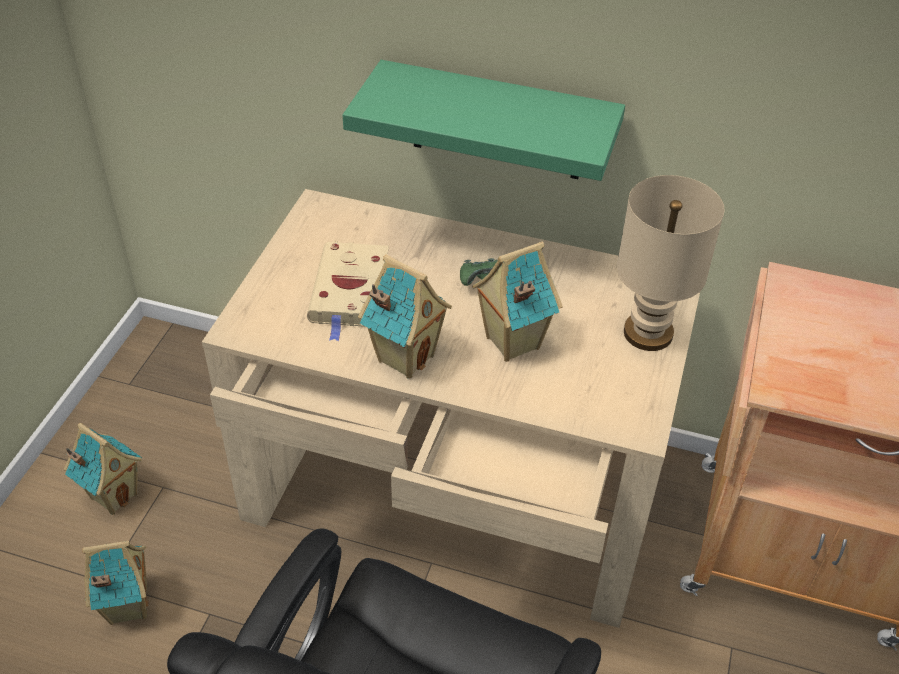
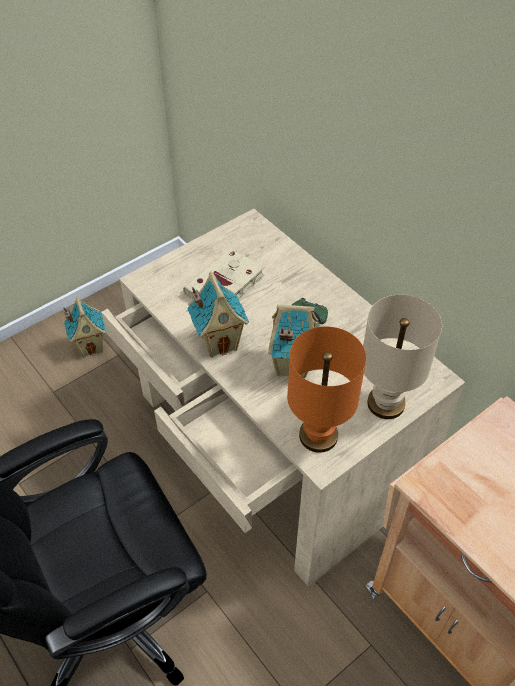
camera: 35 degrees right, 5 degrees up
toy house [82,541,148,625] -> none
green shelf [343,60,625,181] -> none
none -> orange table lamp [287,326,366,453]

